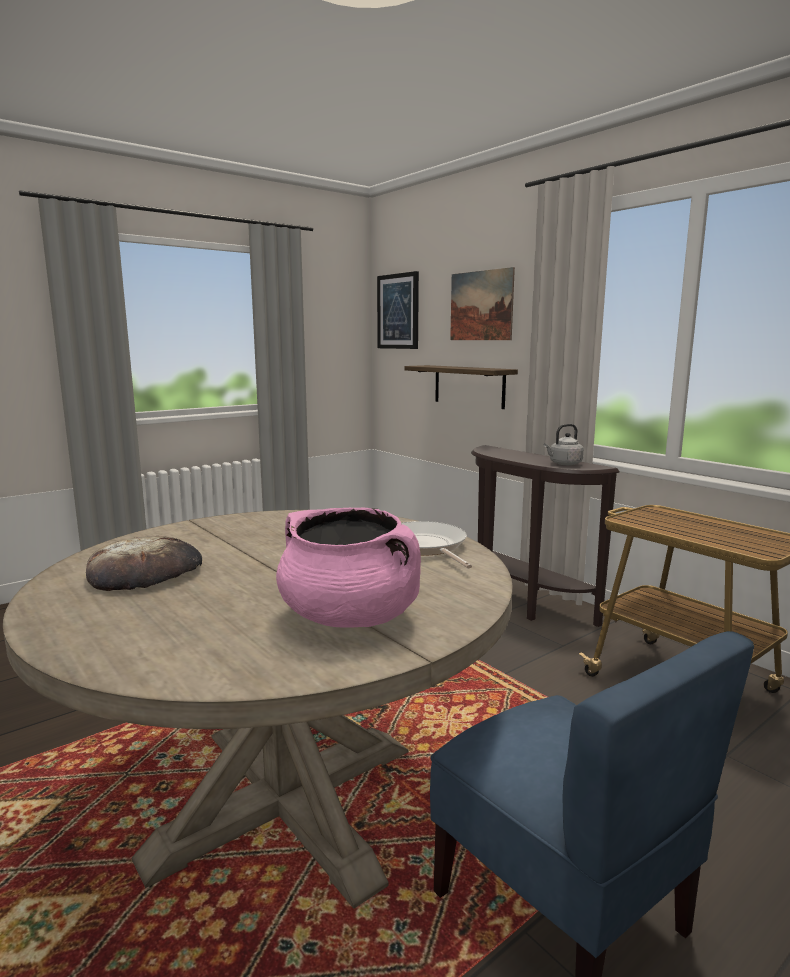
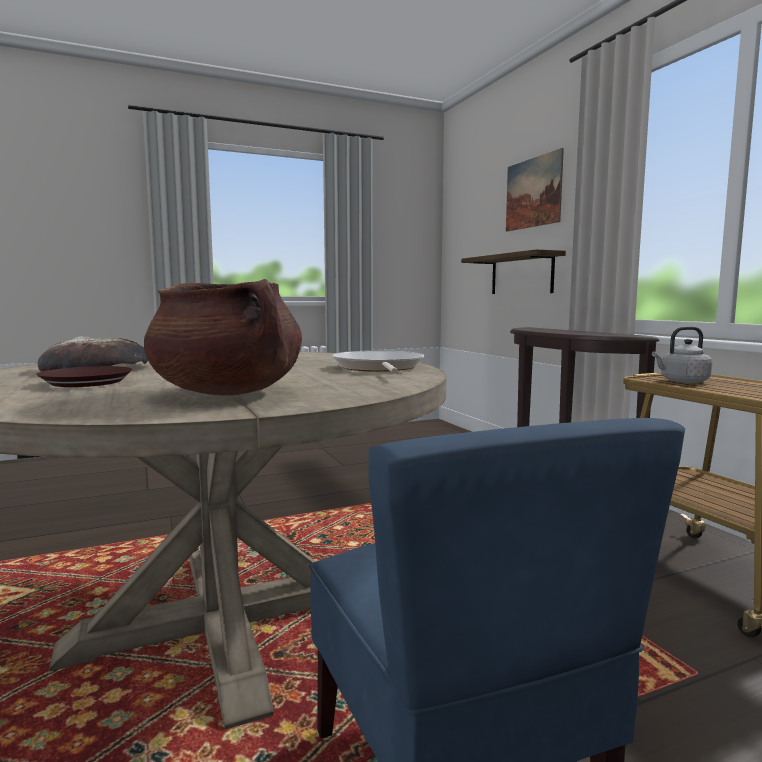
camera: 15 degrees right, 5 degrees down
pink cooking pot [276,508,421,628] -> brown cooking pot [144,279,302,395]
picture [377,271,419,349] -> none
grey kettle [544,424,584,465] -> grey kettle moved to [652,326,713,383]
none -> brown plate [36,366,133,387]

